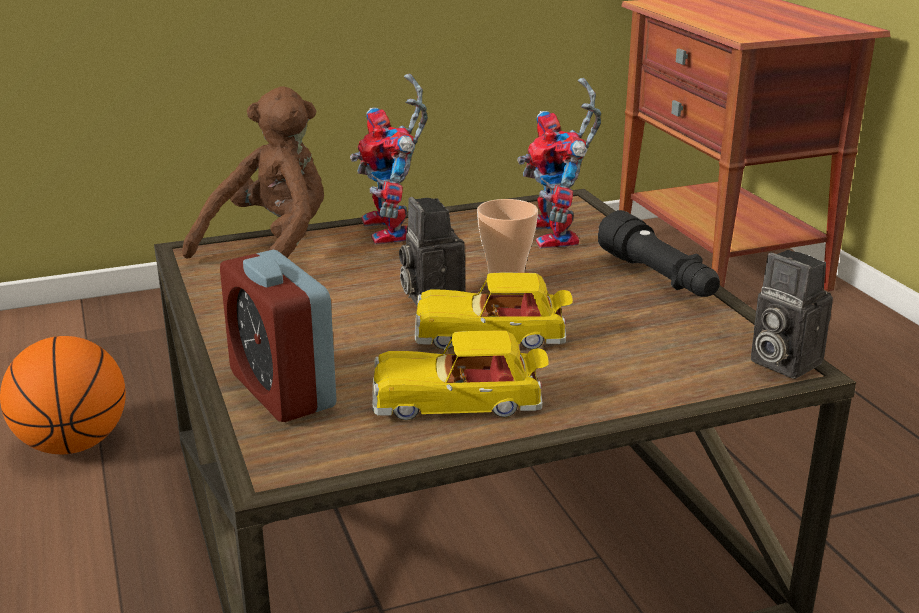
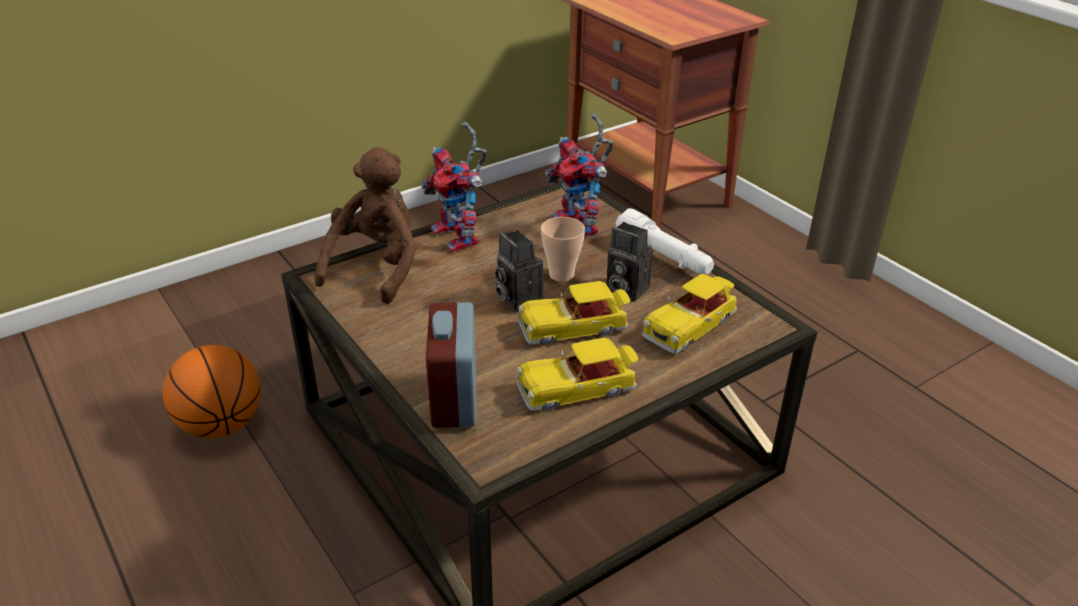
camera: 15 degrees left, 10 degrees up
alarm clock [220,250,337,422] -> alarm clock turned 45 degrees clockwise [426,302,476,428]
black flashlight [598,210,720,297] -> white flashlight [616,208,714,274]
camera [750,250,833,379] -> camera moved to [606,222,653,302]
none -> toy car [642,274,737,354]

